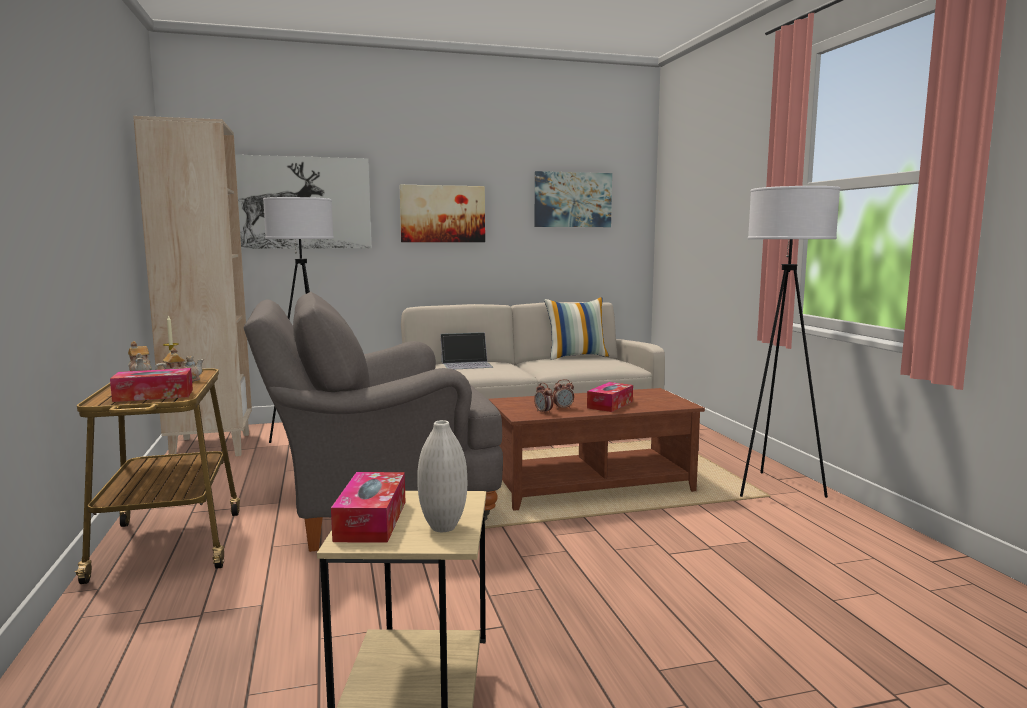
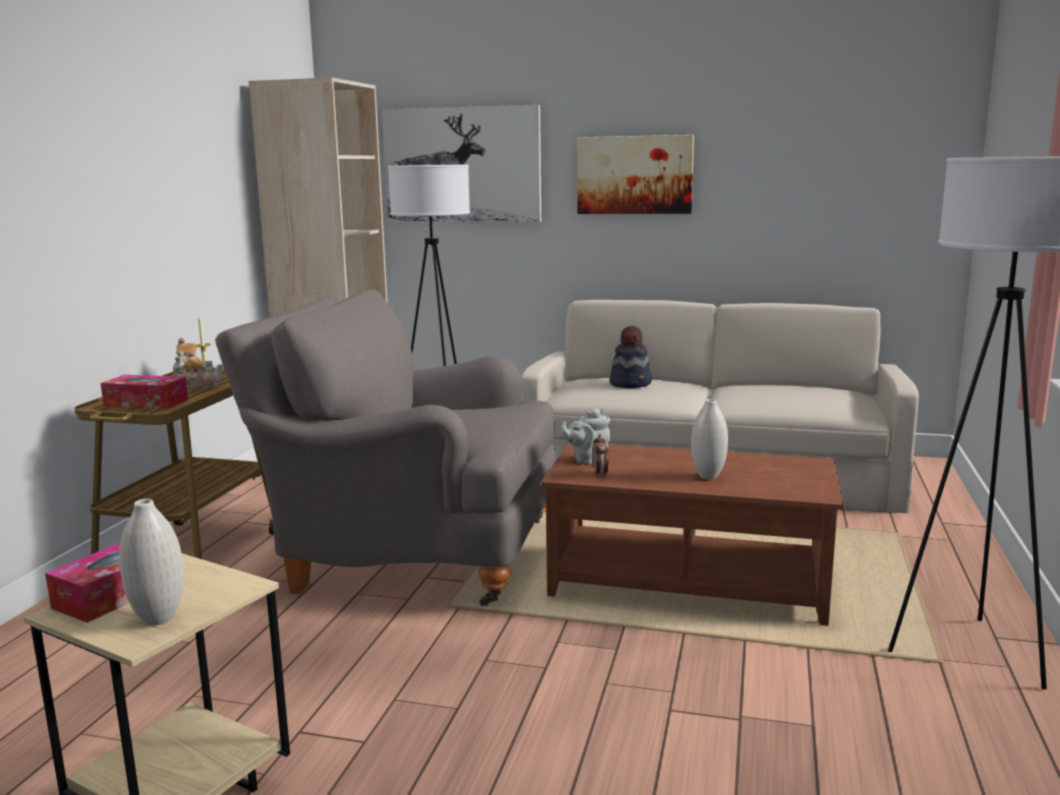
camera: 30 degrees right, 5 degrees up
laptop [440,332,493,370] -> hat [609,326,652,388]
picture [535,171,612,227] -> none
pillow [544,297,609,360] -> none
alarm clock [552,379,574,409] -> none
tissue box [587,382,633,412] -> white vase [691,399,728,479]
none -> grey teapot [560,408,610,465]

